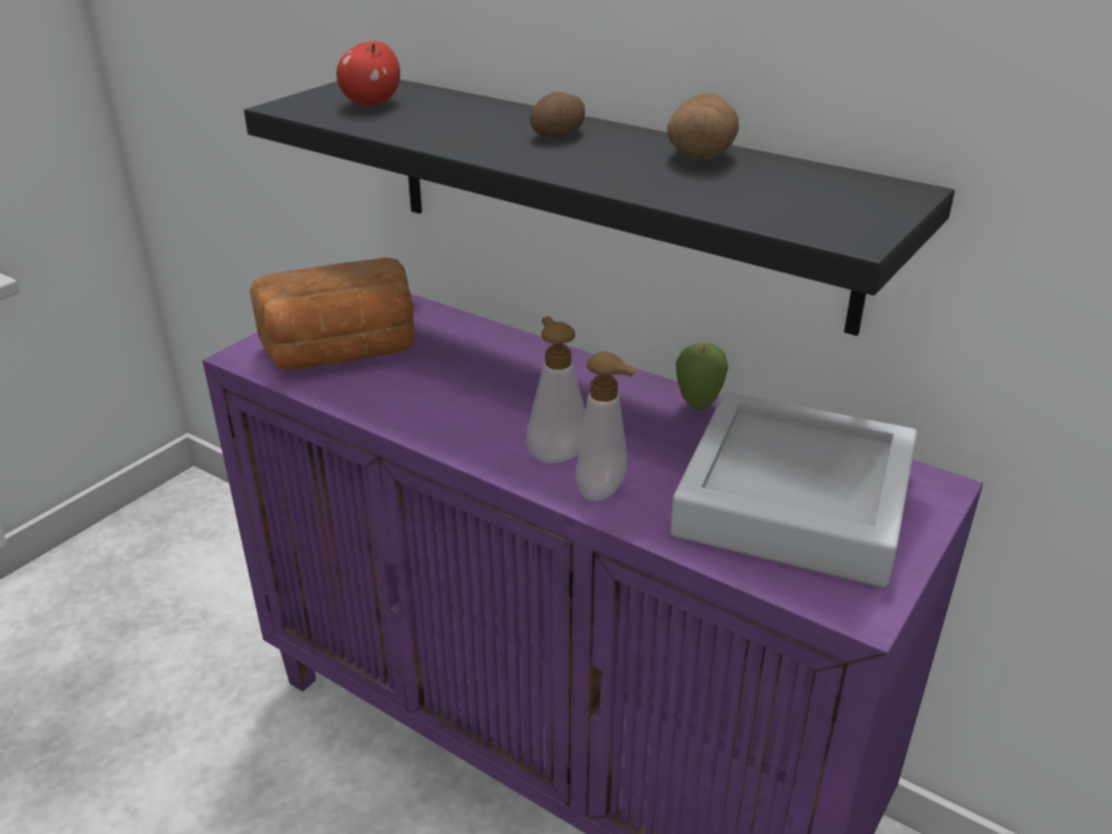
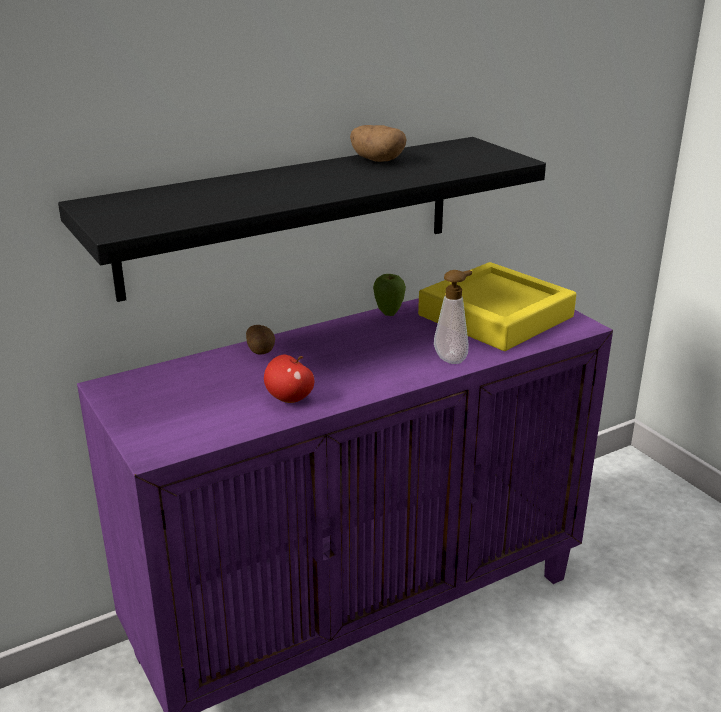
camera: 65 degrees left, 5 degrees down
bread [250,257,415,370] -> none
apple [336,41,400,106] -> apple moved to [264,354,314,403]
soap dispenser [526,316,585,463] -> none
potato [530,92,585,136] -> potato moved to [246,325,275,355]
grey tray [670,392,917,588] -> yellow tray [418,262,576,351]

